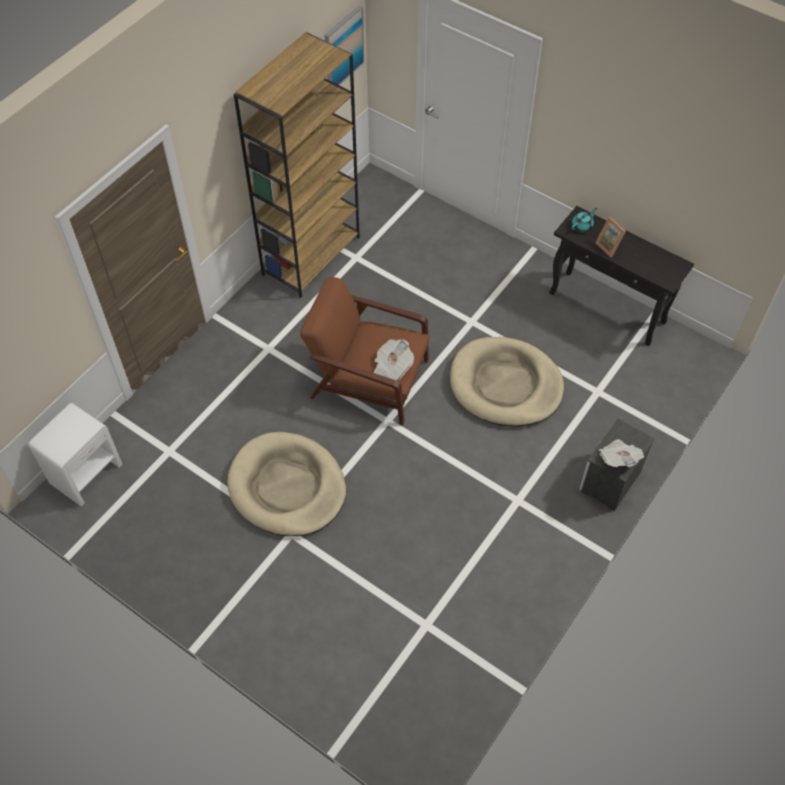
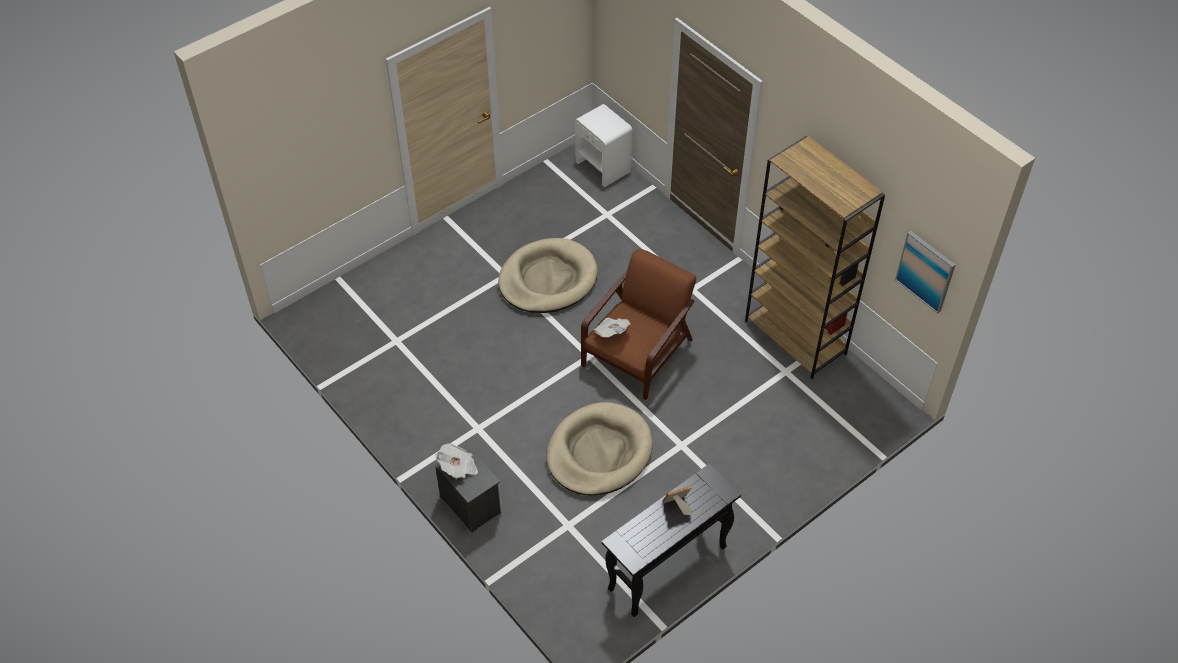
camera: 105 degrees right, 5 degrees down
turquoise teapot [572,208,597,232] -> none

